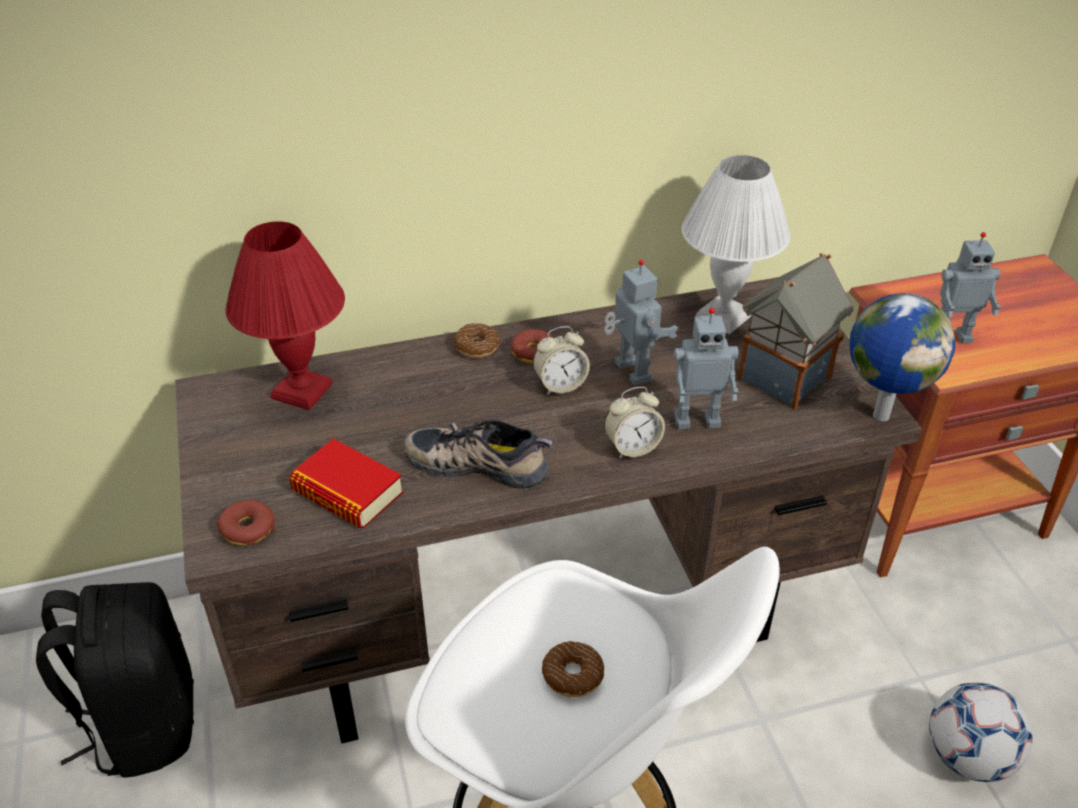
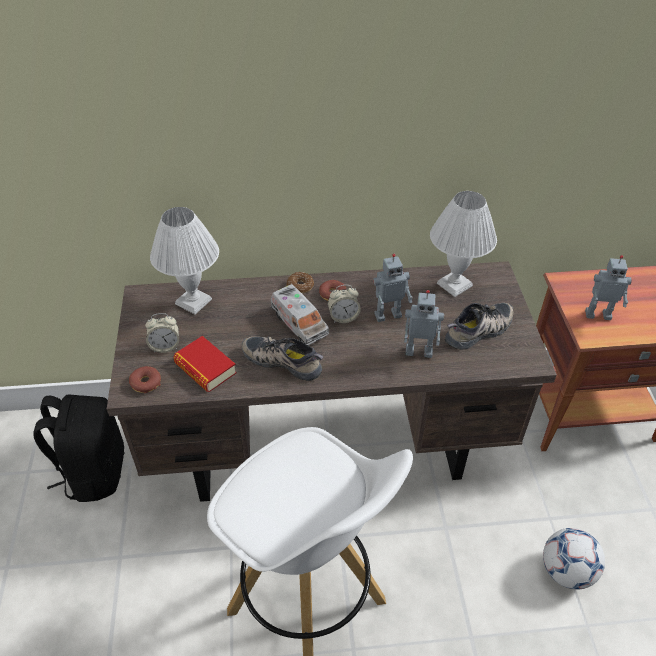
camera: 10 degrees right, 5 degrees up
red table lamp [225,221,345,410] -> white table lamp [150,207,219,314]
donut [542,641,604,697] -> none
toy robot [604,260,678,386] -> toy robot turned 90 degrees clockwise [373,254,413,322]
alarm clock [604,387,665,459] -> alarm clock moved to [145,313,179,353]
toy house [737,253,853,409] -> shoe [445,303,513,350]
globe [850,293,955,421] -> none
none -> toy truck [271,284,329,346]

